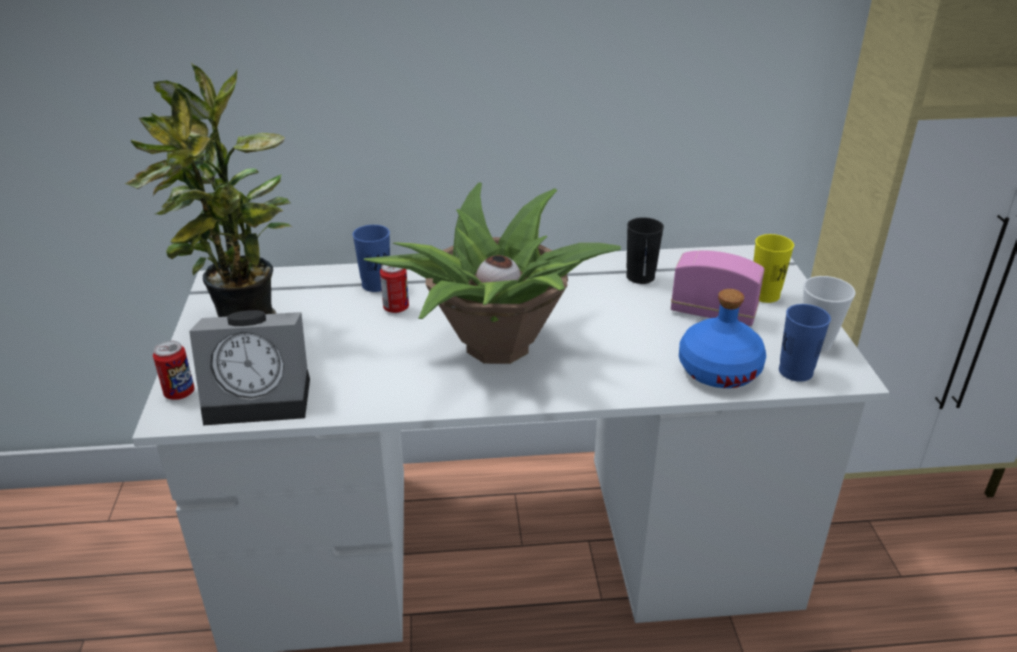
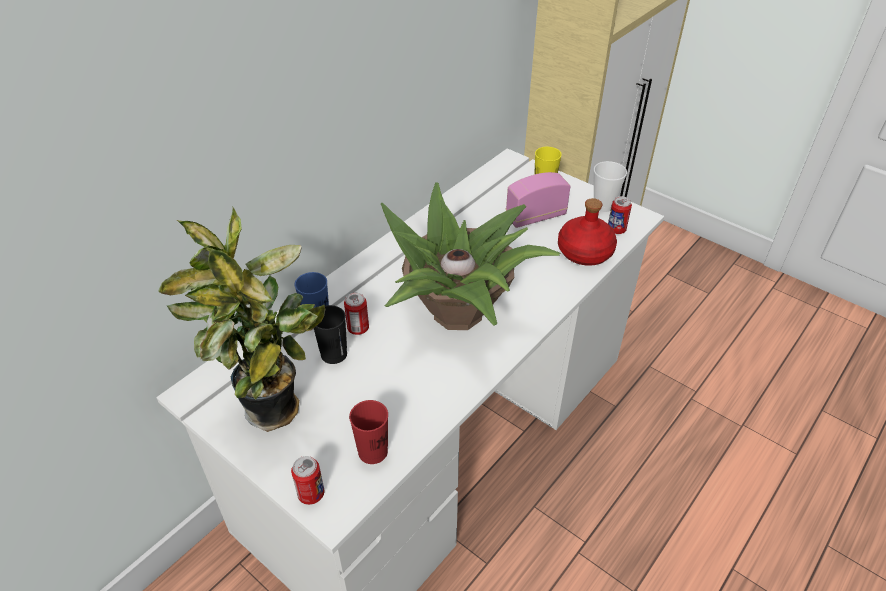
camera: 45 degrees left, 10 degrees up
alarm clock [189,310,310,425] -> red cup [349,400,388,464]
black cup [626,217,664,284] -> black cup moved to [314,305,347,364]
blue bottle [679,289,766,388] -> red bottle [558,198,617,266]
blue cup [779,304,831,382] -> can [608,196,632,234]

